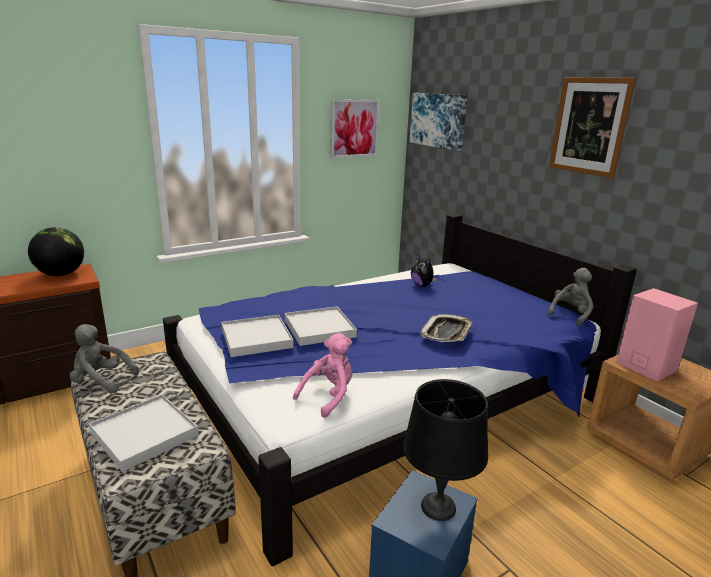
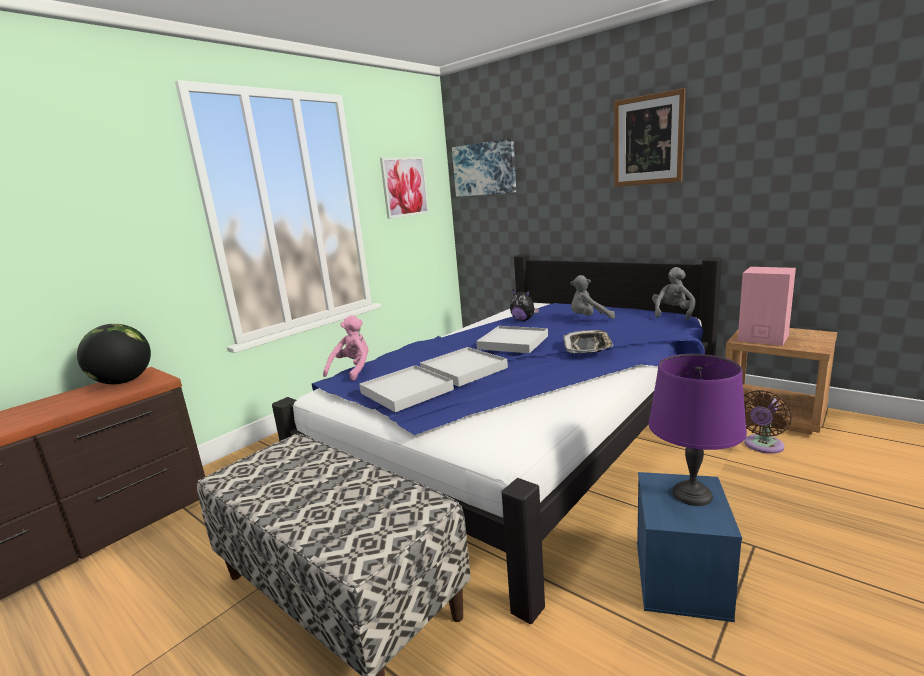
camera: 15 degrees left, 5 degrees down
grey plush toy [69,324,139,394] -> grey plush toy moved to [570,275,615,319]
white tray [89,394,198,472] -> white tray moved to [476,326,548,353]
pink plush toy [293,333,352,418] -> pink plush toy moved to [323,315,368,381]
black table lamp [403,379,488,521] -> purple table lamp [649,354,747,506]
none -> brown fan [744,390,792,454]

